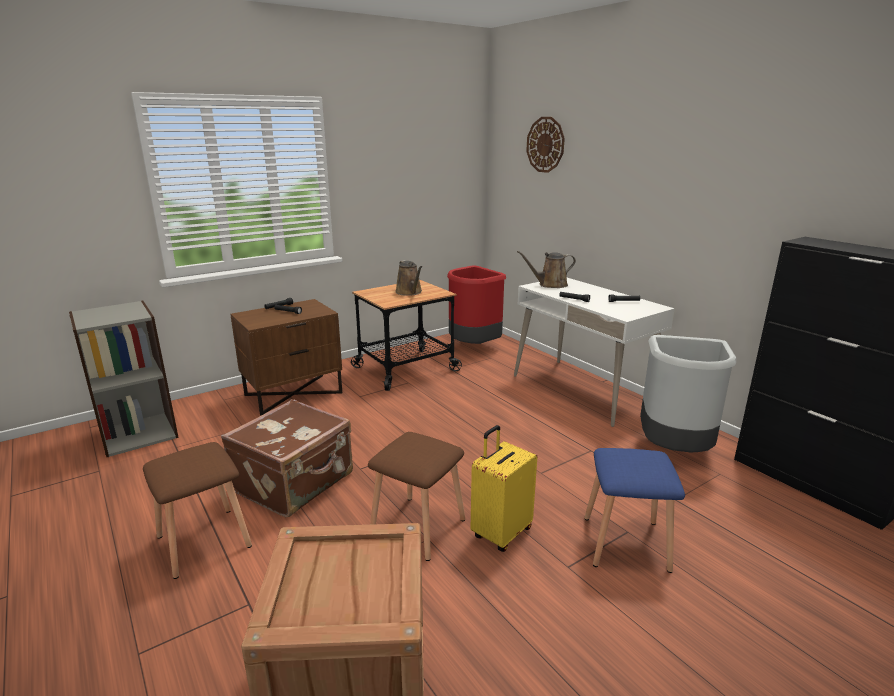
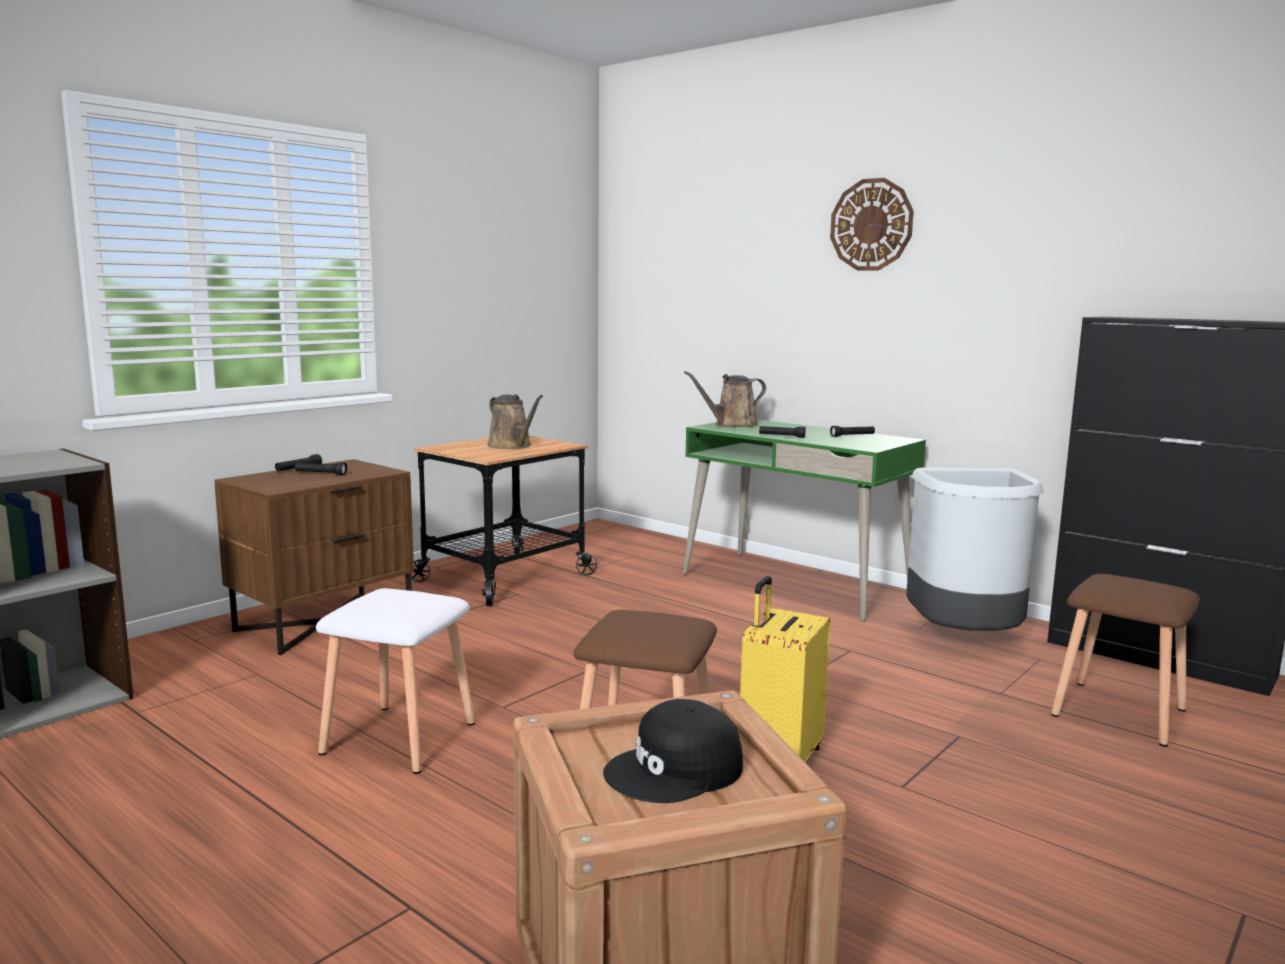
camera: 15 degrees left, 10 degrees down
brown stool [143,442,252,579] -> brown stool moved to [1051,574,1200,747]
brown suitcase [221,399,353,518] -> white stool [316,588,475,774]
red trash can [447,265,506,344] -> none
white desk [514,278,675,427] -> green desk [683,419,926,621]
wall clock [526,117,565,173] -> wall clock moved to [830,178,914,270]
blue stool [584,448,685,573] -> none
none -> black cap [603,699,743,803]

